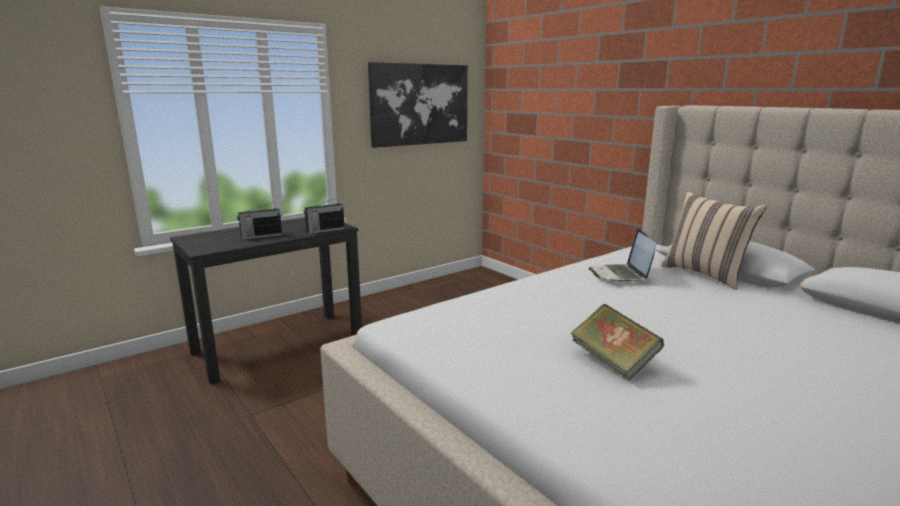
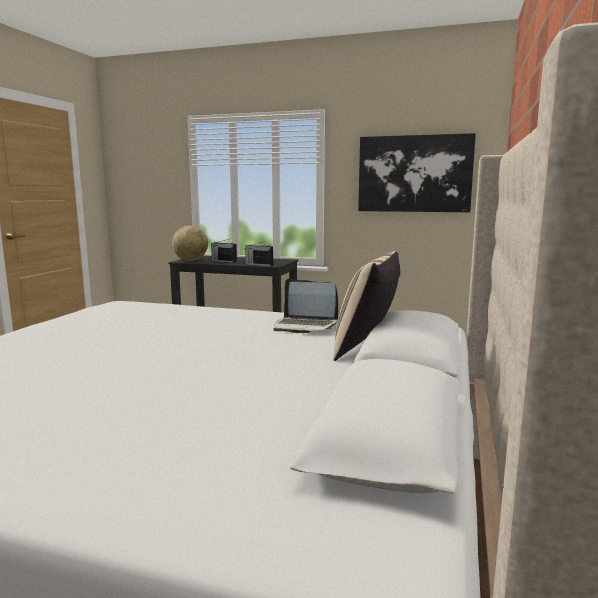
camera: 55 degrees right, 5 degrees down
book [570,304,664,381] -> none
laptop [589,229,656,282] -> laptop turned 120 degrees counterclockwise [273,279,338,333]
none -> globe [172,226,208,261]

